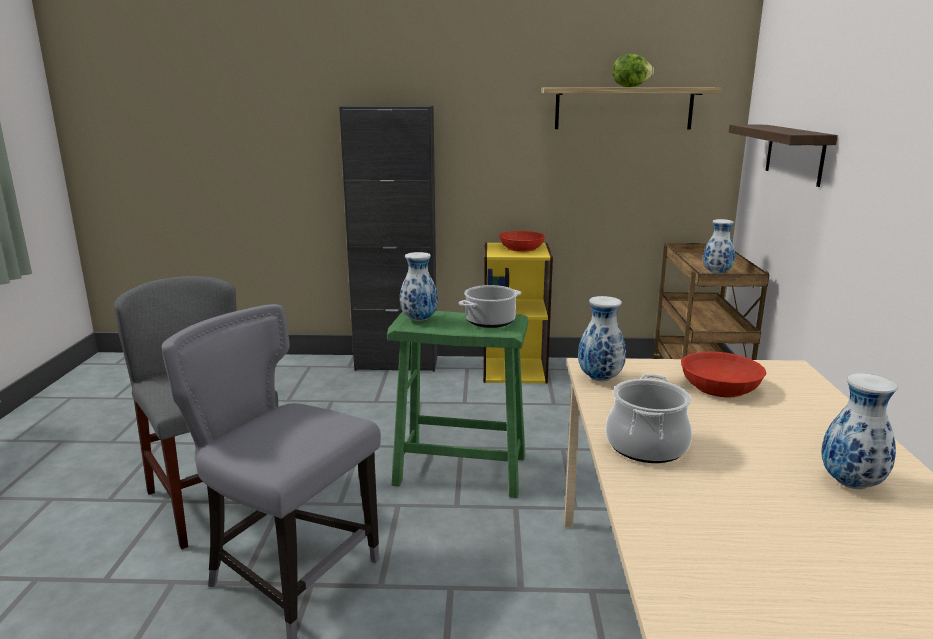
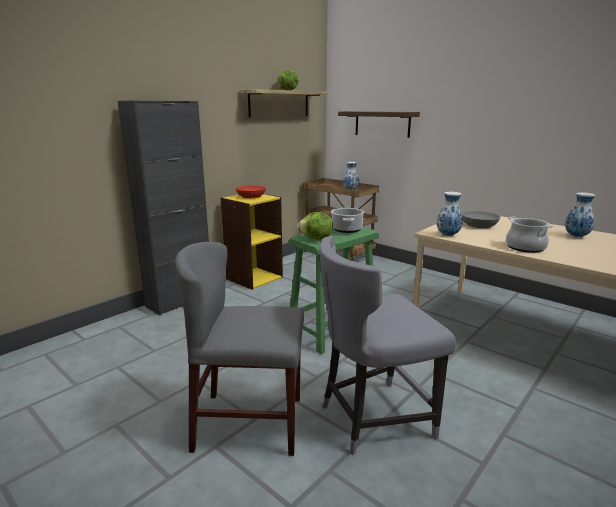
camera: 50 degrees left, 0 degrees up
vase [400,252,438,321] -> lettuce [298,212,333,240]
red bowl [681,351,766,397] -> grey bowl [462,211,501,228]

